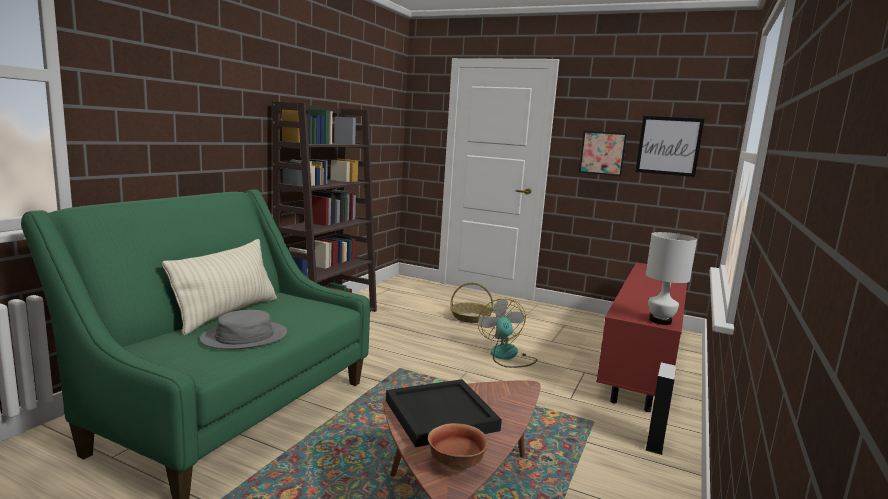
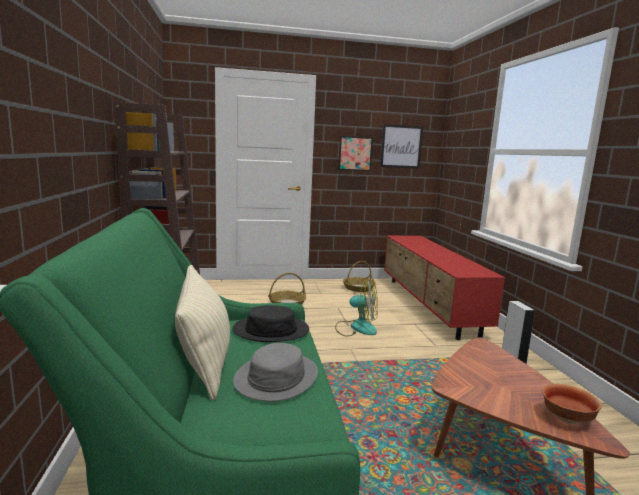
camera: 35 degrees left, 0 degrees up
black tray [386,379,502,447] -> none
fan [477,299,537,368] -> fan turned 150 degrees clockwise [335,281,378,337]
white table lamp [646,232,697,325] -> none
none -> black hat [232,305,309,342]
none -> basket [343,261,376,292]

